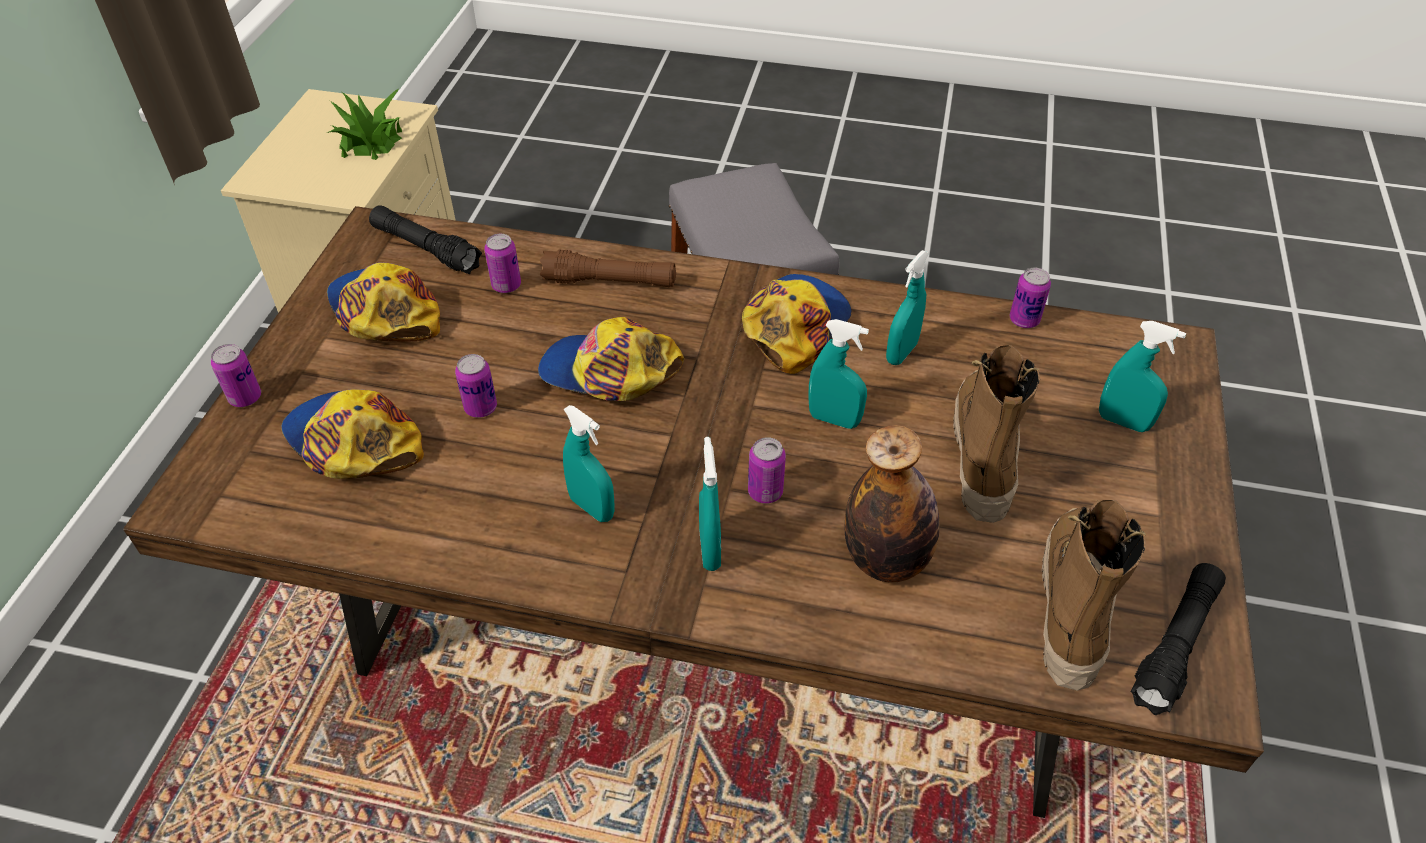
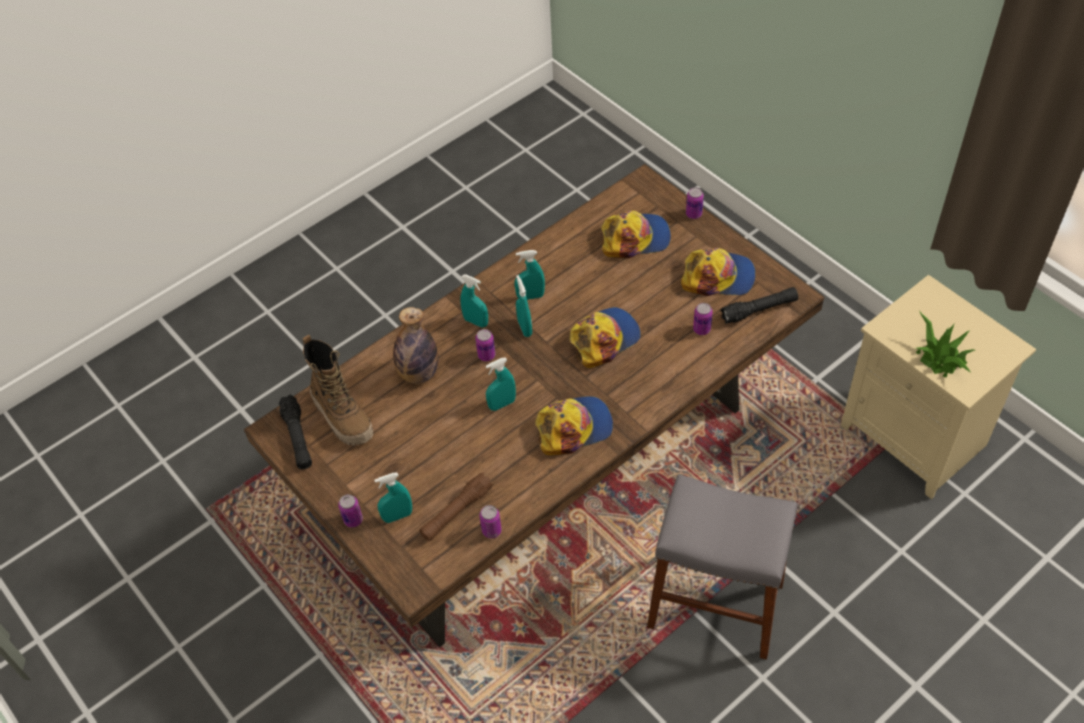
camera: 130 degrees right, 5 degrees up
can [455,354,497,418] -> can moved to [338,494,363,528]
brown flashlight [540,249,676,287] -> brown flashlight moved to [419,472,493,541]
cap [742,274,852,374] -> cap turned 90 degrees counterclockwise [535,396,613,456]
turquoise spray bottle [886,250,929,365] -> turquoise spray bottle moved to [516,275,532,337]
boot [953,345,1040,523] -> none

